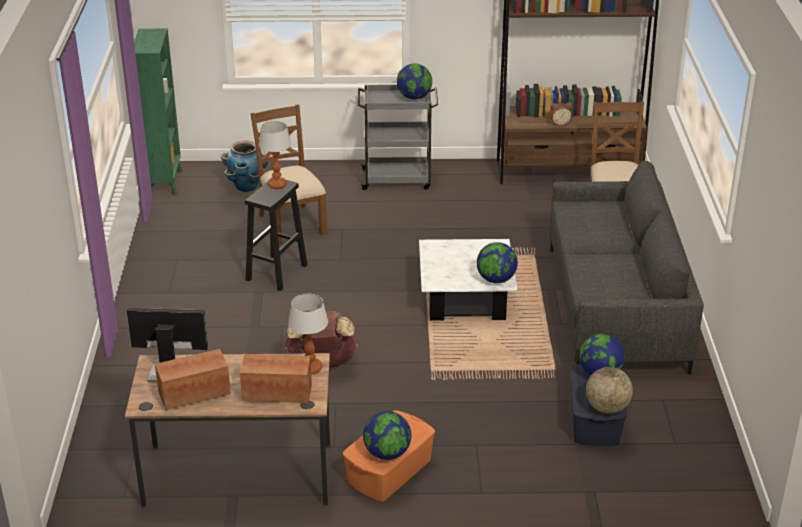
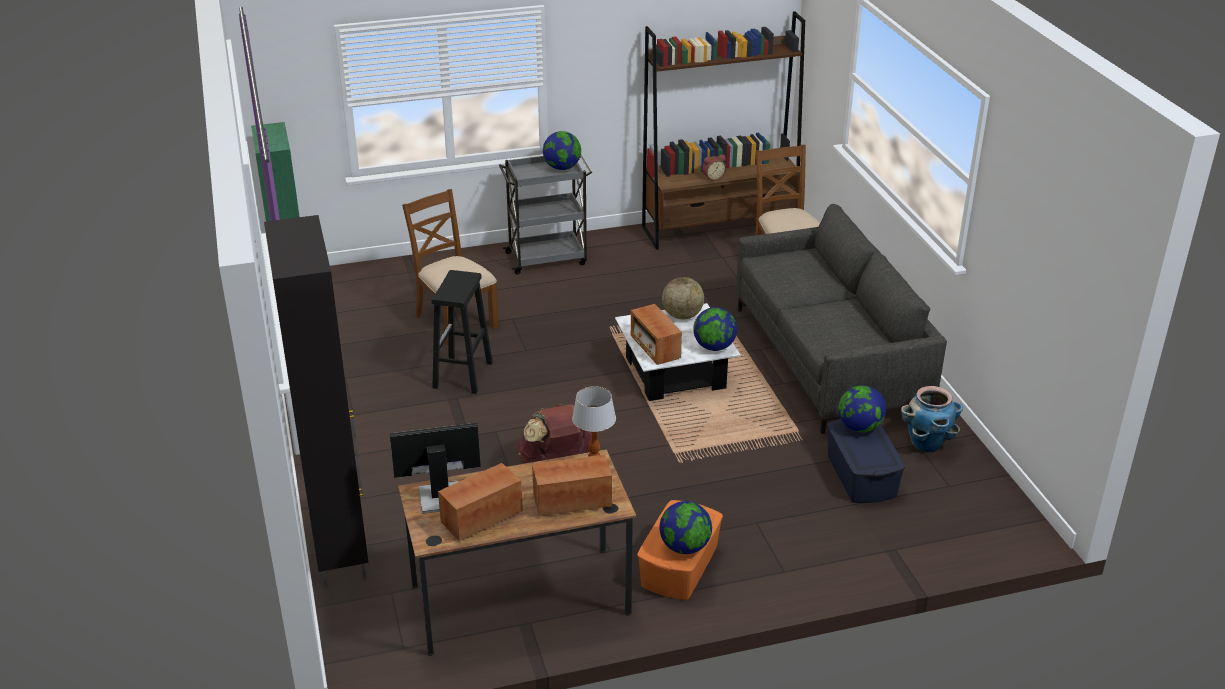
camera: 15 degrees left, 0 degrees up
planter [221,140,268,192] -> planter moved to [901,386,963,453]
table lamp [259,121,291,189] -> none
globe [586,367,633,414] -> globe moved to [662,277,704,319]
none -> black cabinet [264,215,368,588]
none -> radio [631,304,682,365]

